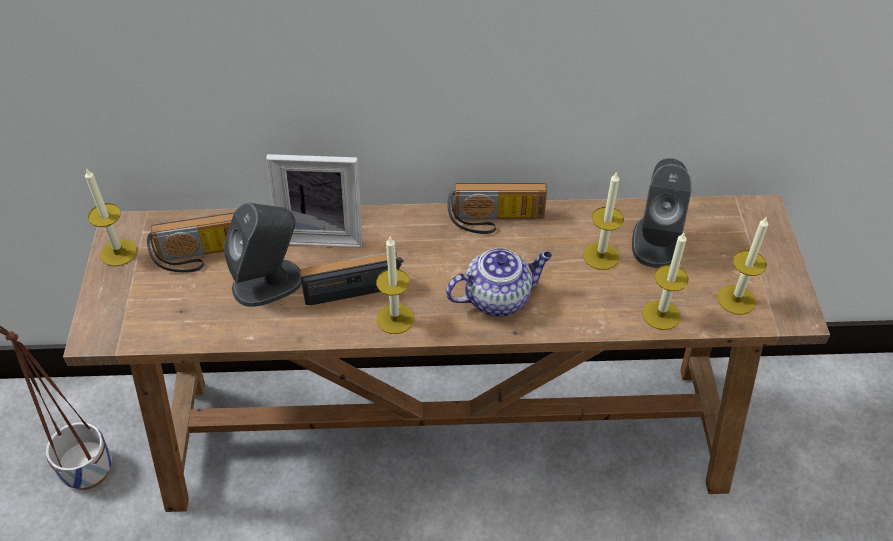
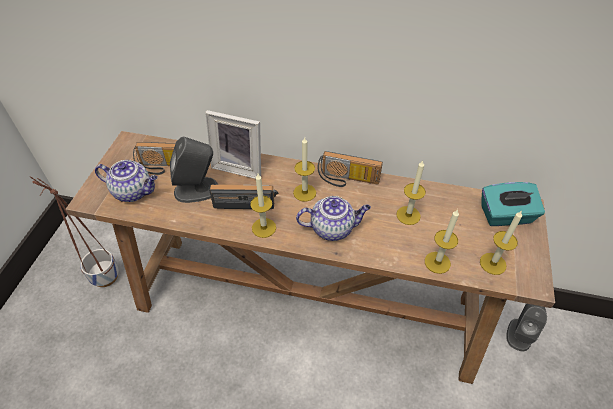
camera: 15 degrees right, 0 degrees up
candle [85,168,137,266] -> candle moved to [293,137,316,202]
grey speaker [632,158,691,268] -> grey speaker moved to [506,304,547,351]
none -> teapot [95,160,158,202]
none -> turquoise tissue box [481,182,545,226]

